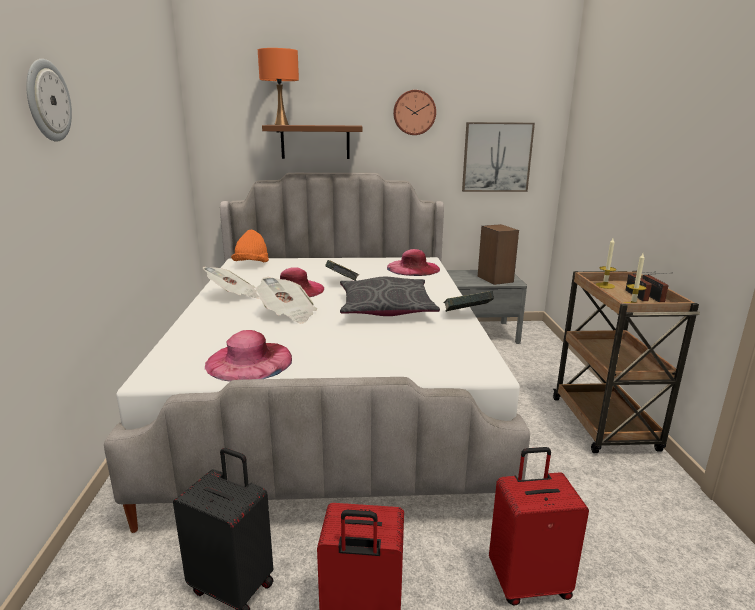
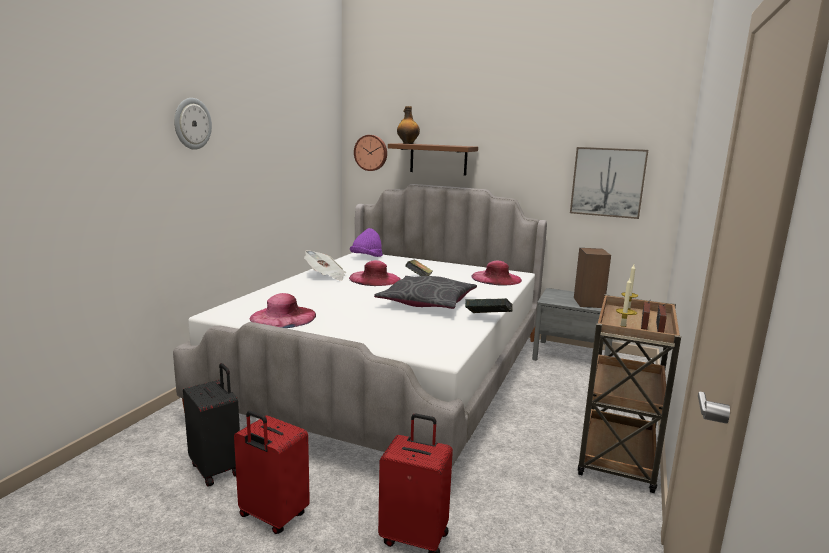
camera: 25 degrees right, 5 degrees down
orange hat [231,230,269,262] -> purple hat [350,228,383,257]
newspaper [256,277,317,324] -> none
orange table lamp [258,48,299,125] -> bottle [397,106,420,144]
wall clock [393,90,436,135] -> wall clock moved to [354,135,387,171]

